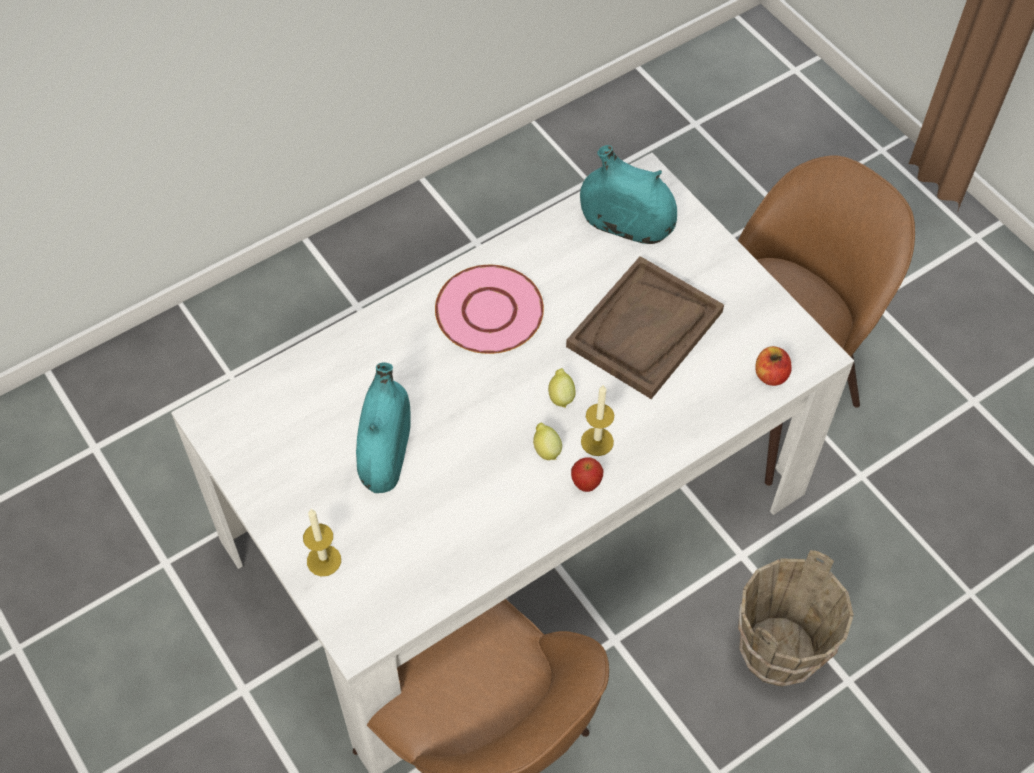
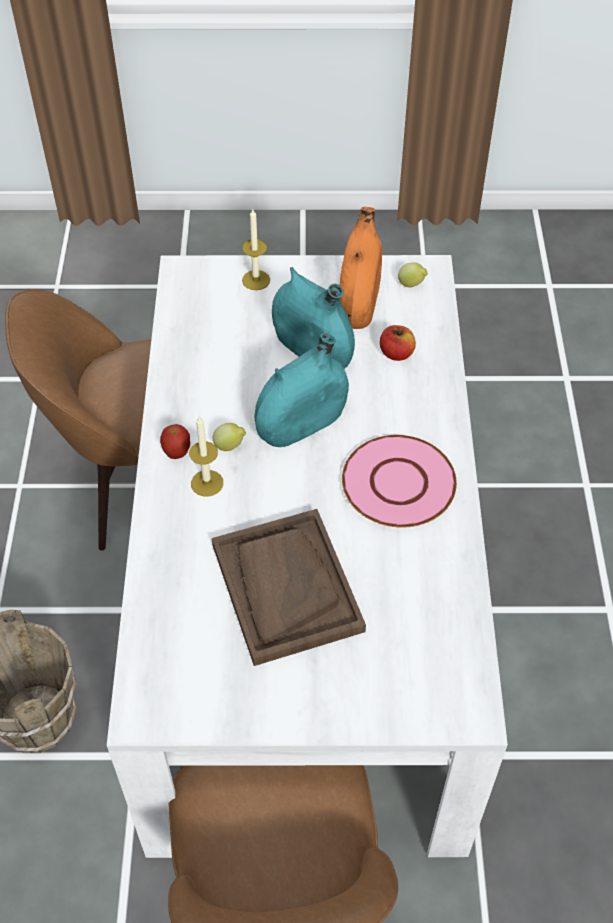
camera: 125 degrees right, 5 degrees down
lemon [548,368,575,408] -> lemon moved to [398,262,428,287]
turquoise vase [580,145,677,244] -> turquoise vase moved to [255,333,349,447]
apple [755,346,792,386] -> apple moved to [380,325,416,361]
none -> orange vase [339,207,382,329]

